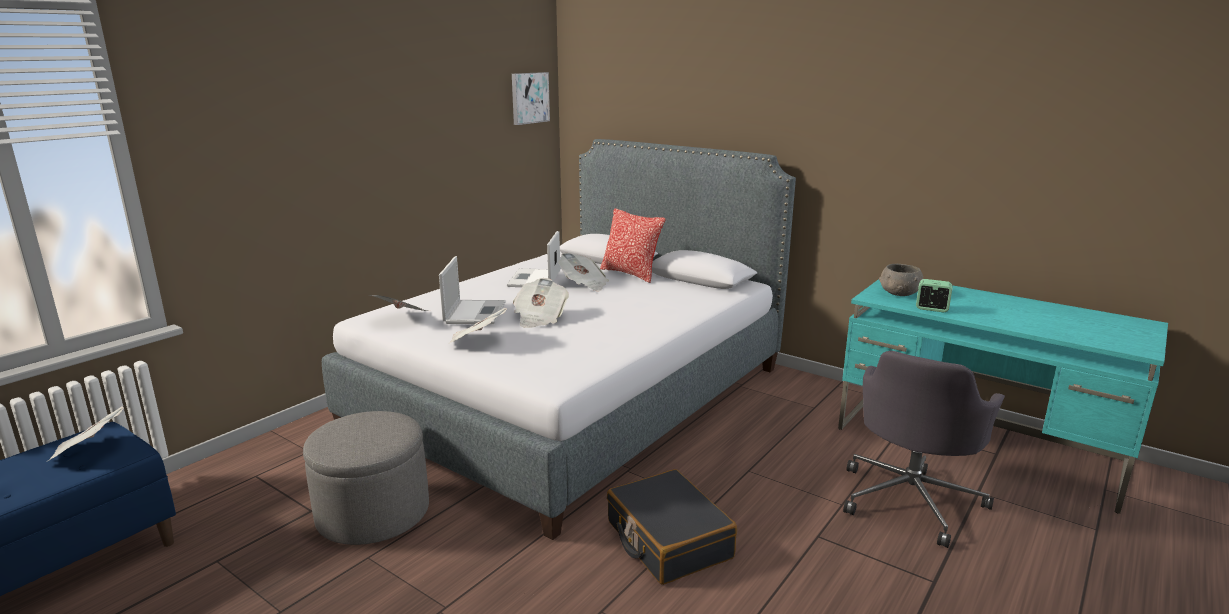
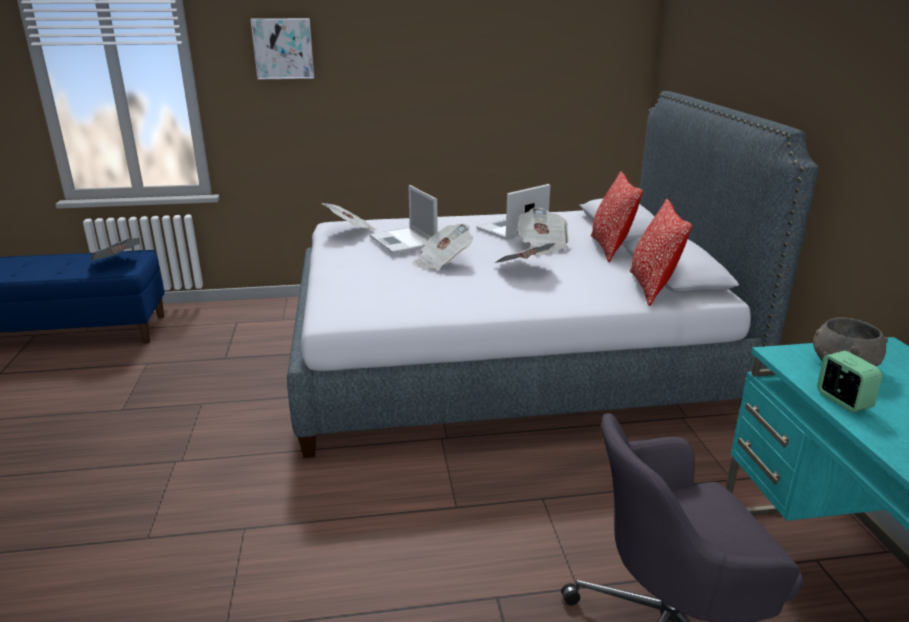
camera: 45 degrees right, 5 degrees up
grey ottoman [303,411,429,545] -> none
laptop [439,256,506,324] -> laptop turned 105 degrees clockwise [369,185,438,254]
newspaper [450,308,507,343] -> newspaper moved to [495,243,556,263]
picture [512,72,550,125] -> picture moved to [251,18,314,80]
black suitcase [607,469,737,585] -> none
none -> pillow [630,199,693,306]

